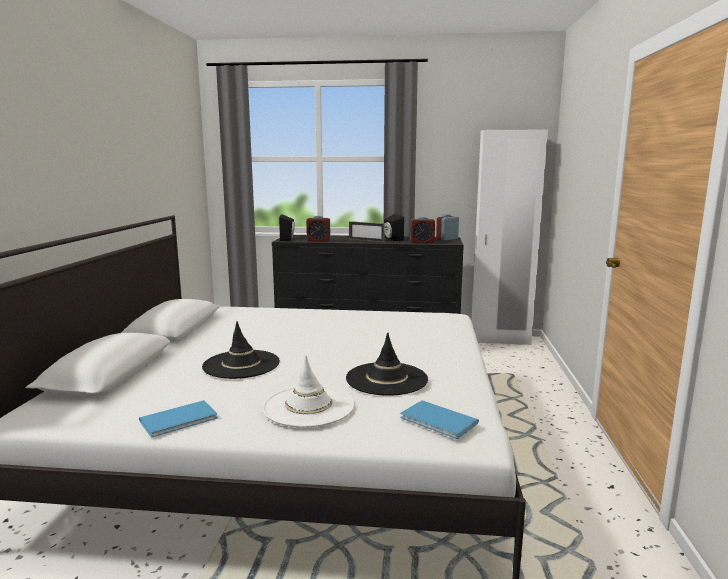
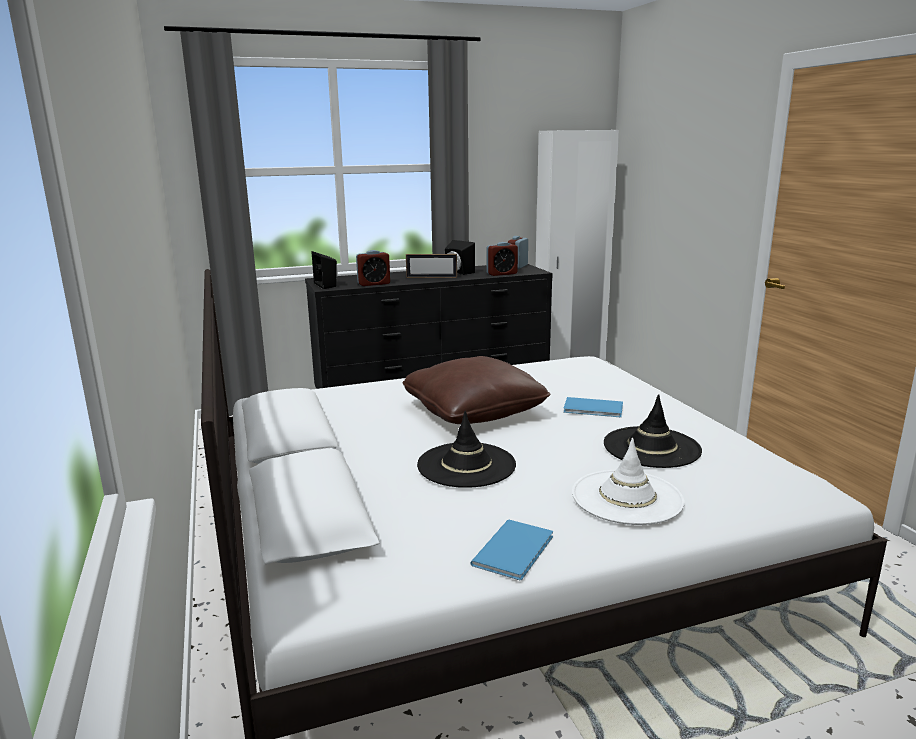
camera: 25 degrees left, 5 degrees up
blue book [400,400,479,439] -> blue book moved to [563,397,623,417]
none -> brown pillow [403,356,551,424]

